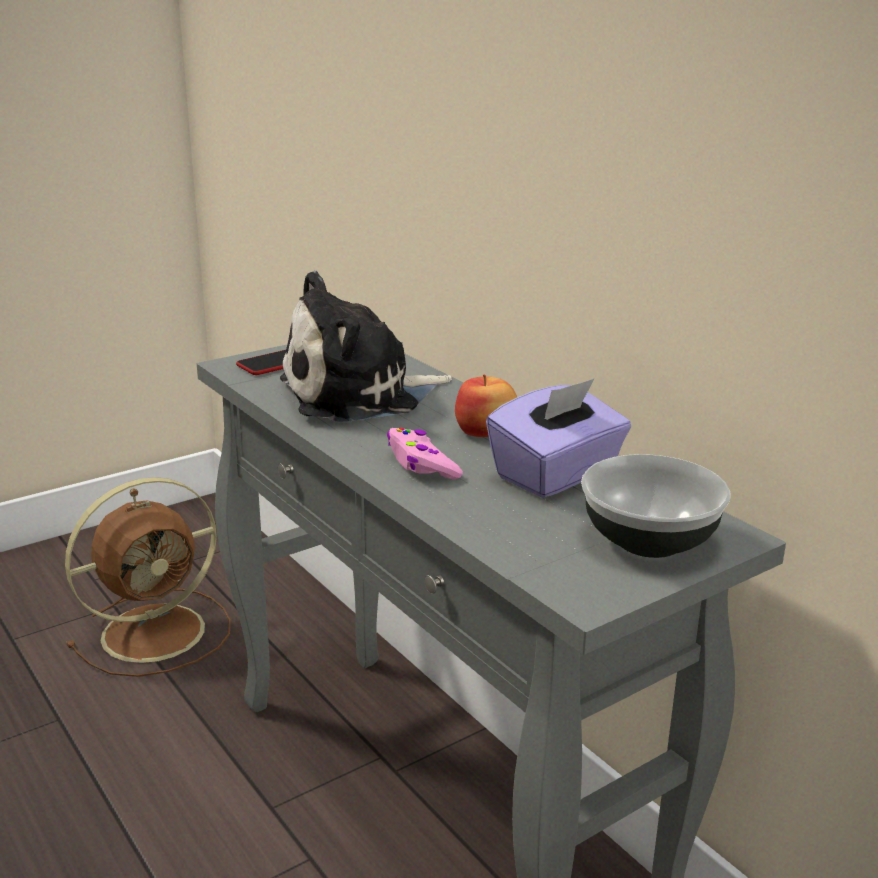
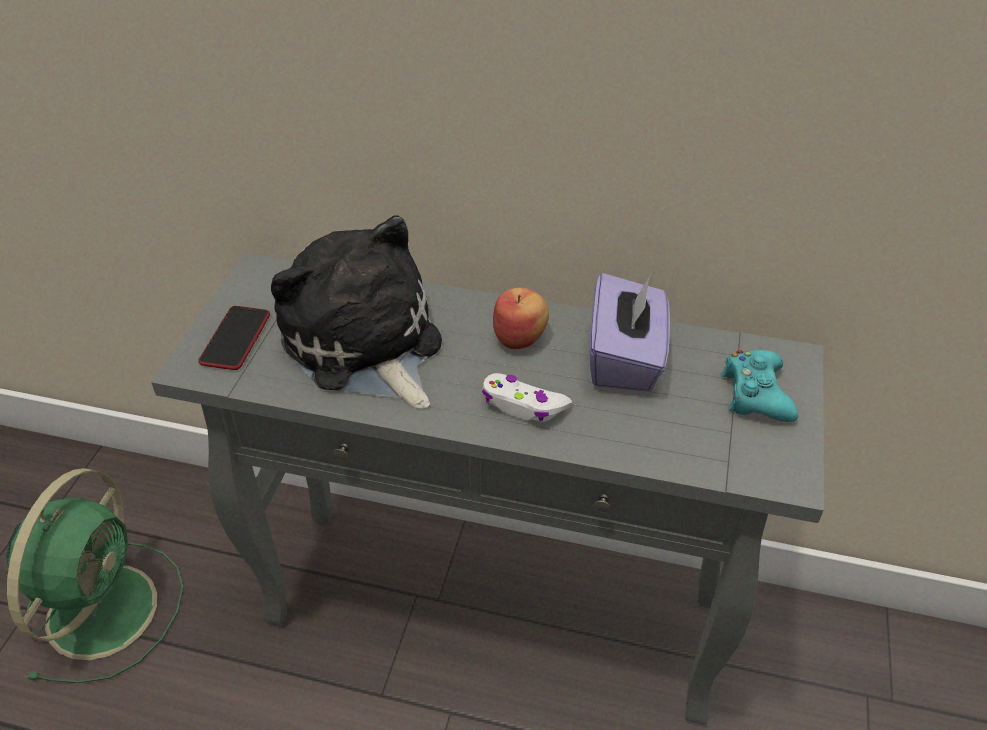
camera: 40 degrees left, 20 degrees up
brown fan [65,477,231,677] -> green fan [6,468,184,683]
plush toy [280,271,452,422] -> plush toy turned 120 degrees clockwise [271,216,442,409]
pink game controller [387,428,463,480] -> white game controller [482,373,572,422]
bowl [581,454,731,558] -> turquoise game controller [721,350,798,422]

